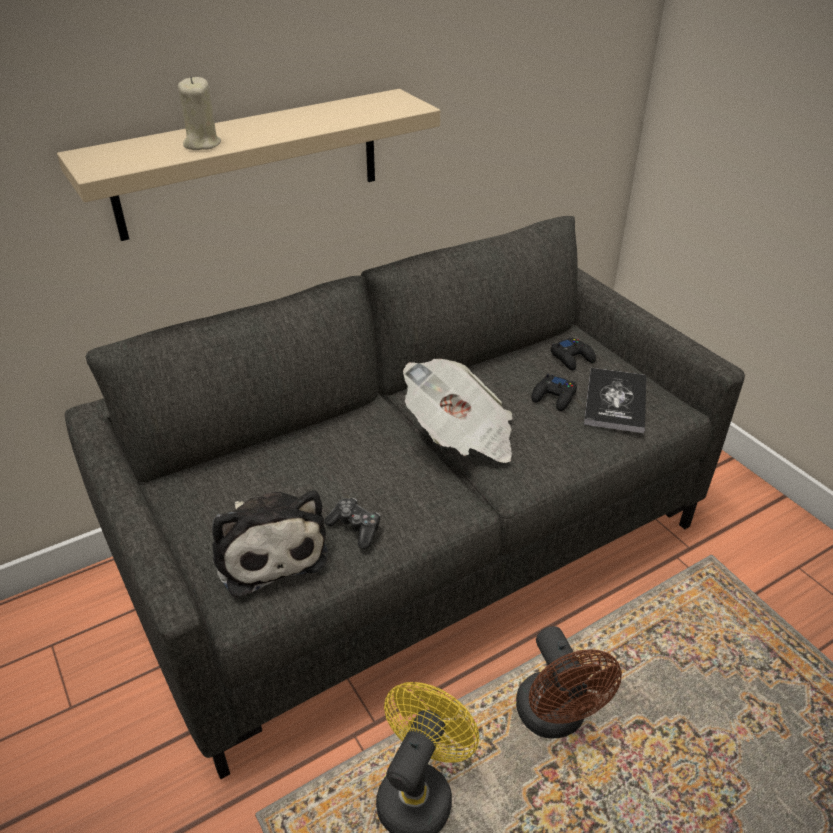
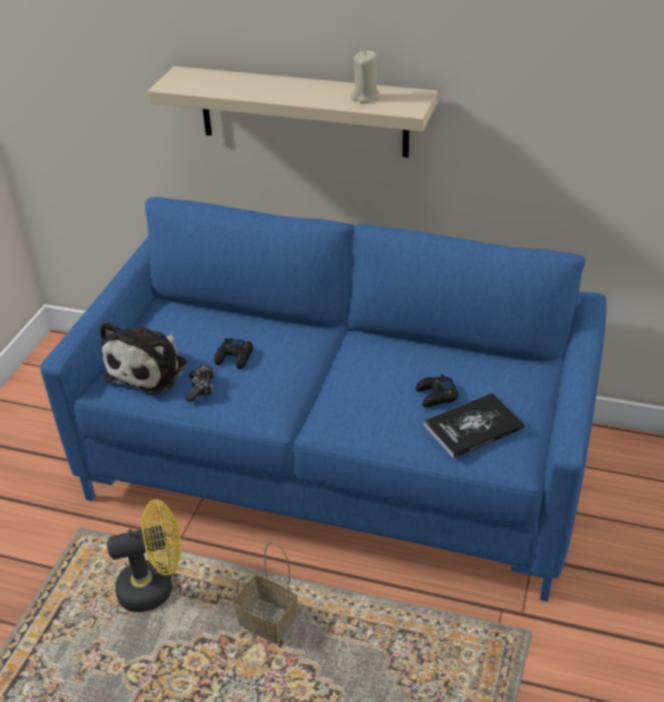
camera: 50 degrees right, 0 degrees up
grey sofa [65,216,745,779] -> blue sofa [40,197,607,601]
beige candle [178,76,221,150] -> beige candle moved to [351,50,379,103]
newspaper [403,359,513,463] -> none
brown fan [516,626,622,738] -> basket [233,541,297,644]
black game controller [551,338,596,370] -> black game controller moved to [214,338,253,369]

